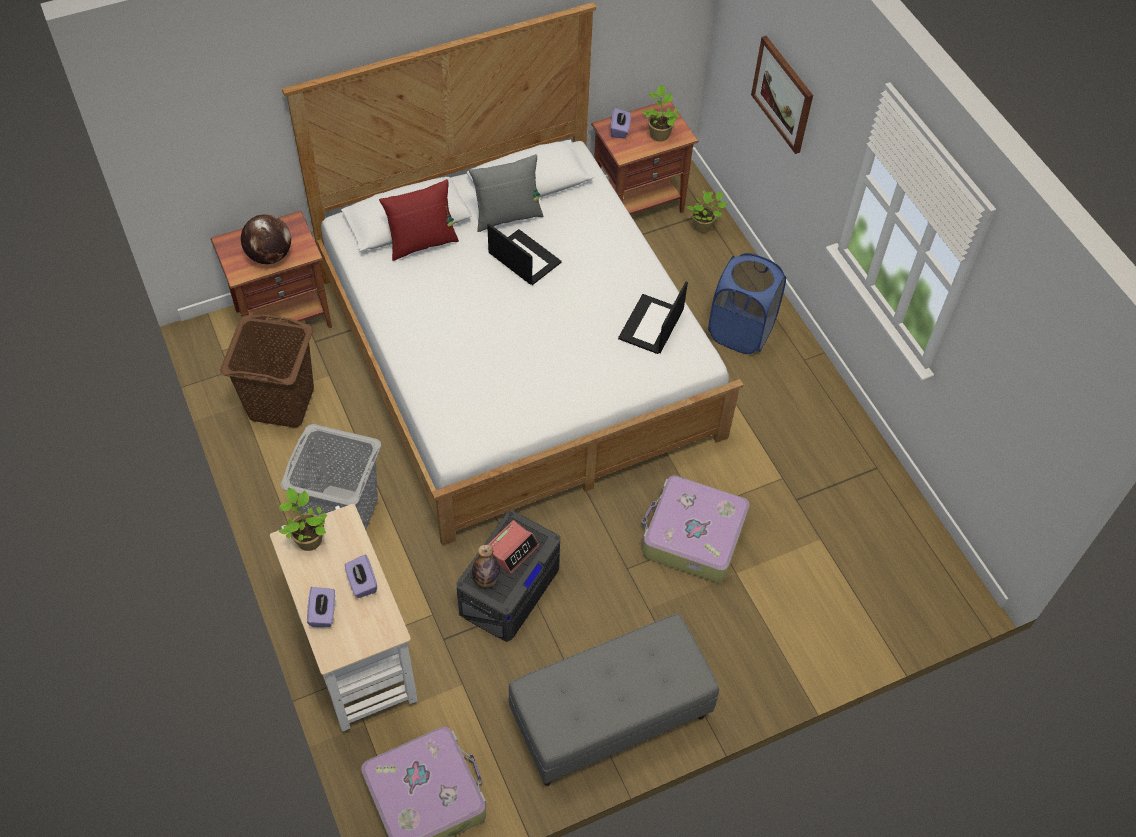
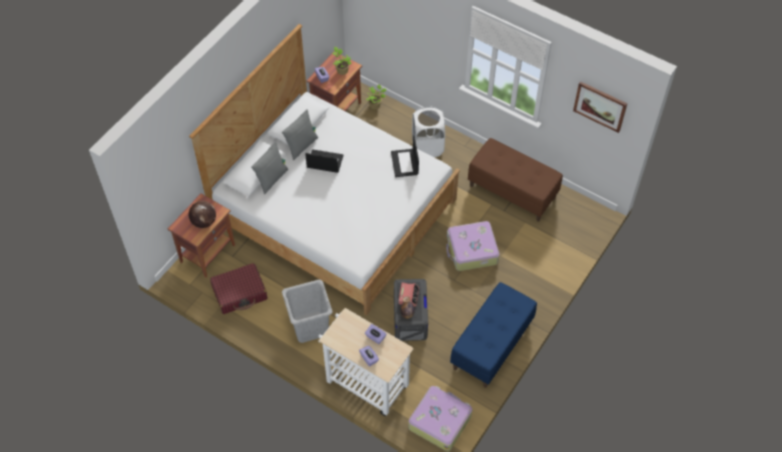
camera: 30 degrees left, 0 degrees up
brown laundry basket [220,314,314,428] -> red suitcase [210,263,268,314]
potted plant [279,488,327,551] -> none
red pillow [379,179,459,261] -> grey pillow [251,142,288,194]
grey bench [508,614,719,786] -> blue bench [450,282,537,388]
blue laundry basket [708,253,786,354] -> white laundry basket [412,107,445,157]
picture [751,36,813,154] -> picture moved to [573,81,627,133]
none -> brown bench [468,138,563,222]

